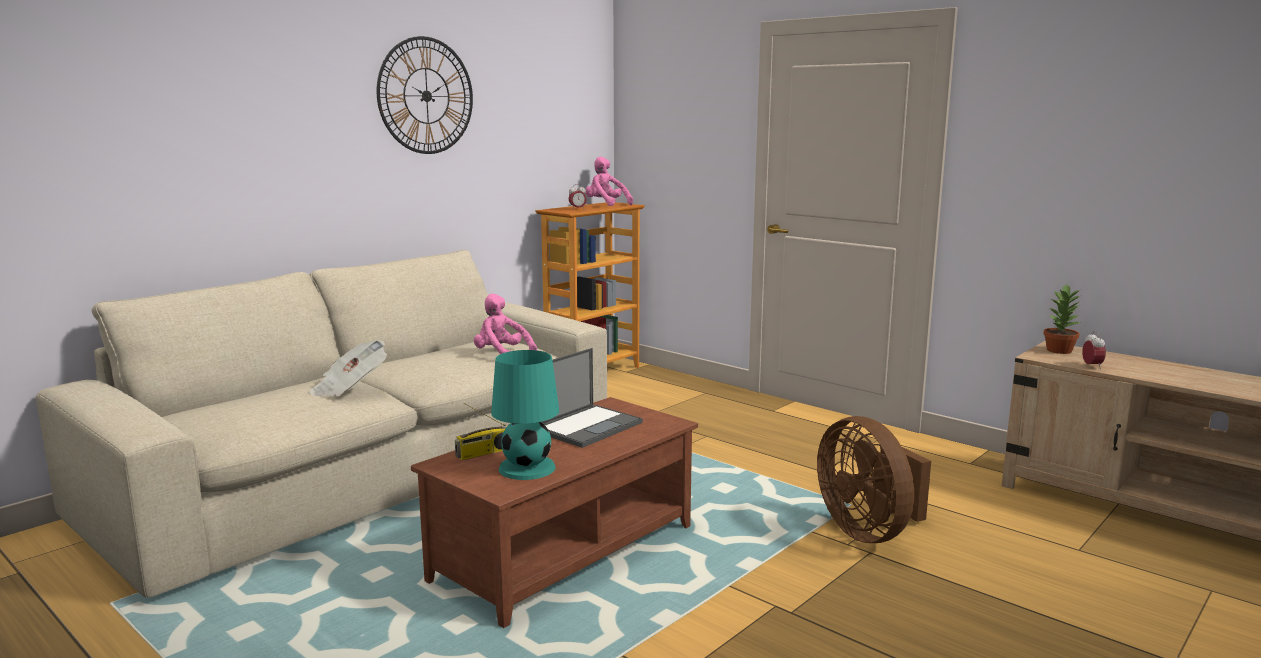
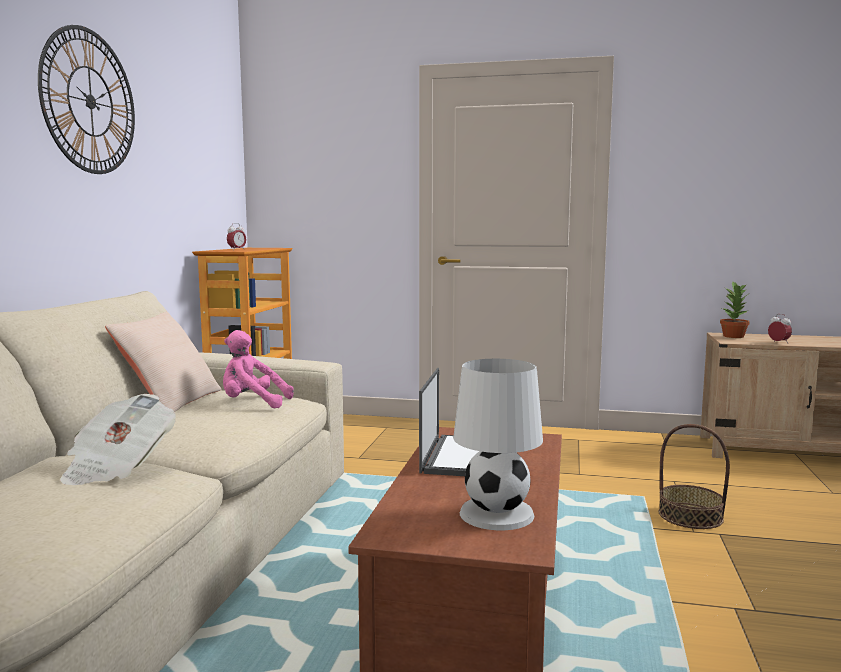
camera: 30 degrees left, 5 degrees down
radio [455,403,507,460] -> none
turquoise table lamp [491,350,559,480] -> white table lamp [453,359,543,530]
pink plush toy [585,157,633,206] -> none
brown fan [817,416,931,543] -> basket [659,424,730,529]
none -> beige pillow [105,312,222,412]

